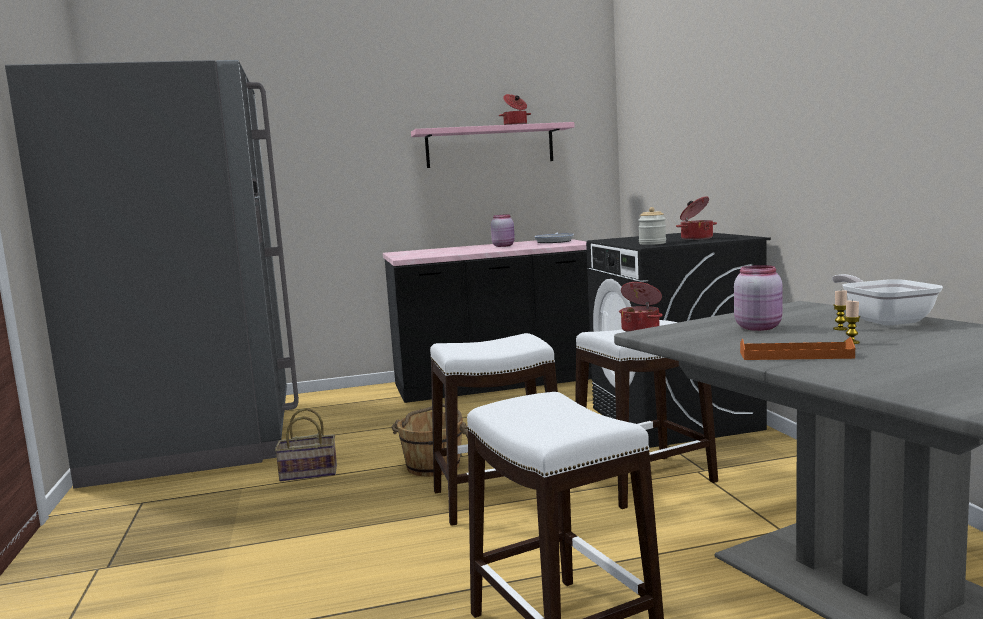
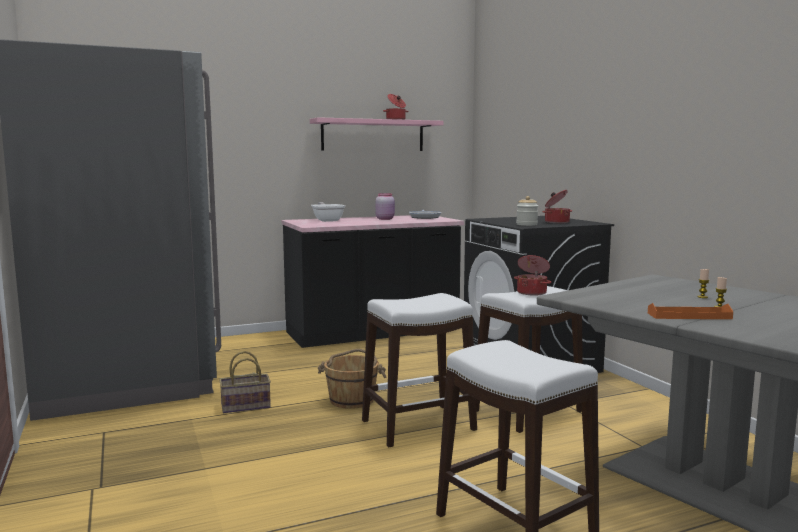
camera: 10 degrees left, 0 degrees up
pink jar [734,265,782,331] -> none
frying pan [832,274,943,326] -> frying pan moved to [311,202,345,222]

